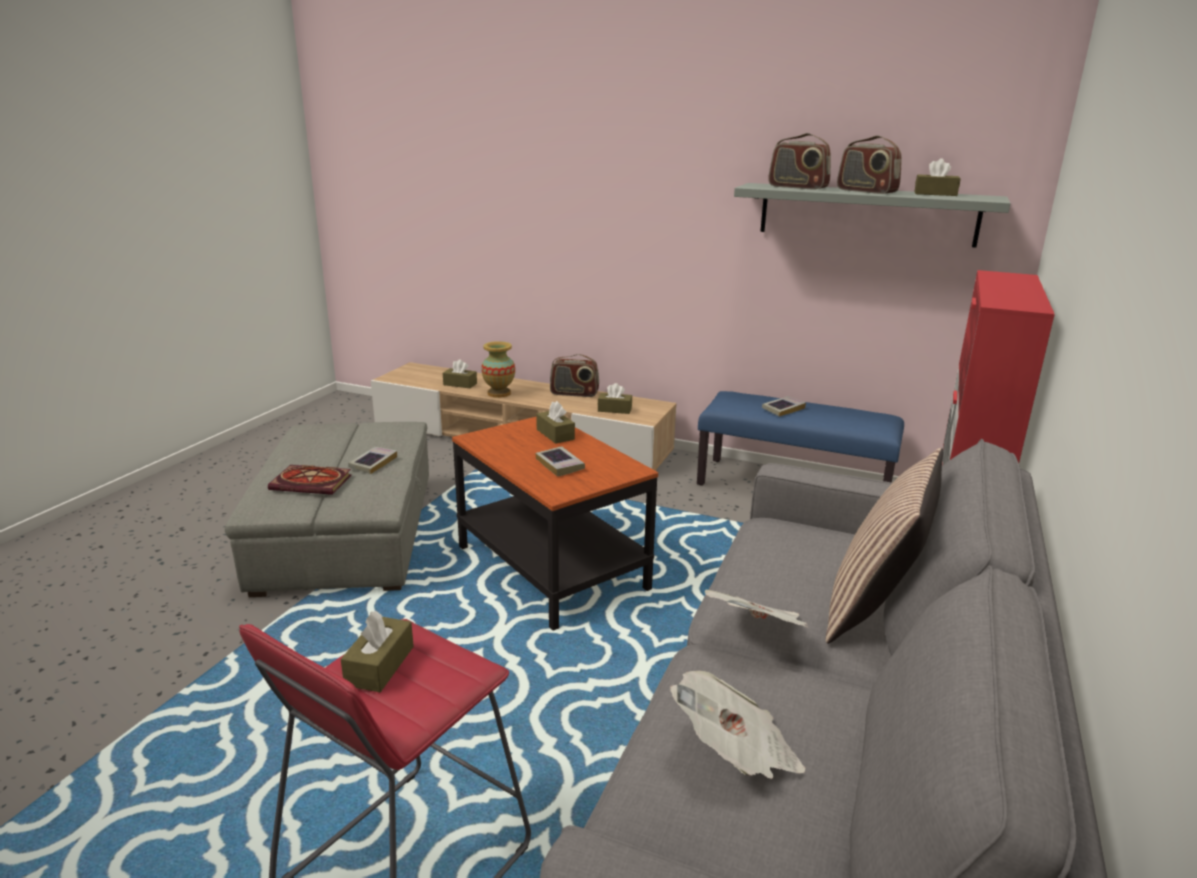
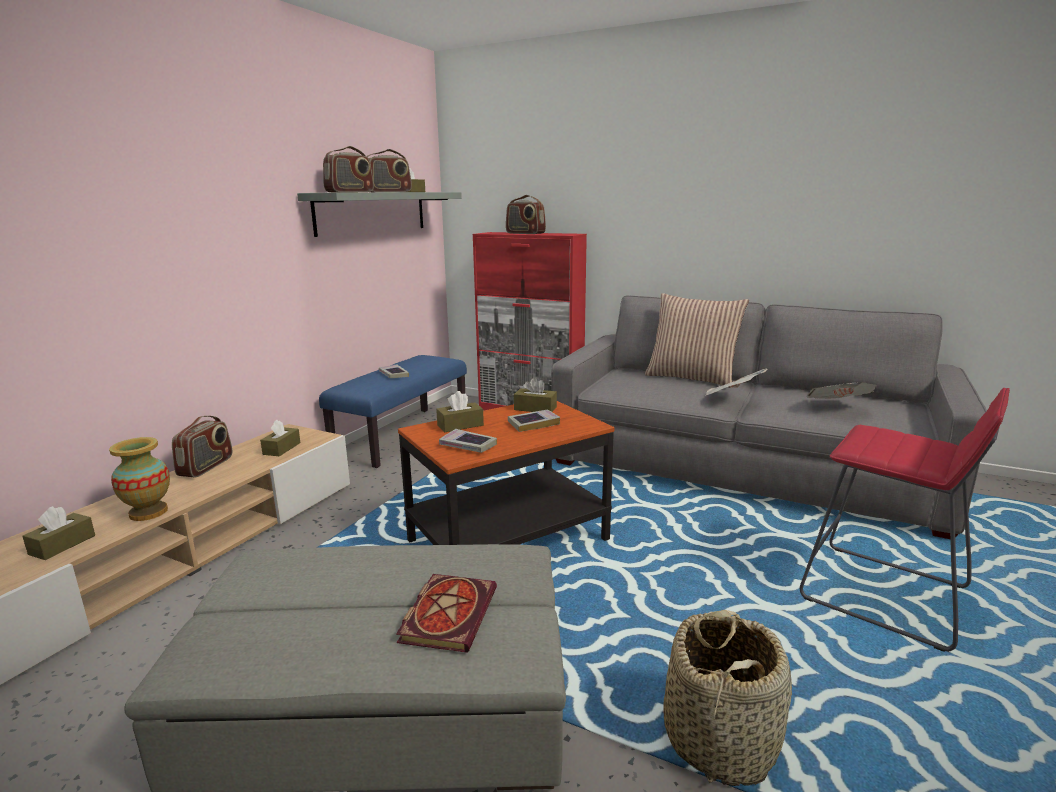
camera: 85 degrees left, 5 degrees down
brown tissue box [341,611,414,692] -> brown tissue box moved to [514,377,557,412]
book [348,447,397,474] -> book moved to [439,429,497,453]
none -> radio [506,195,546,234]
none -> basket [663,610,792,786]

